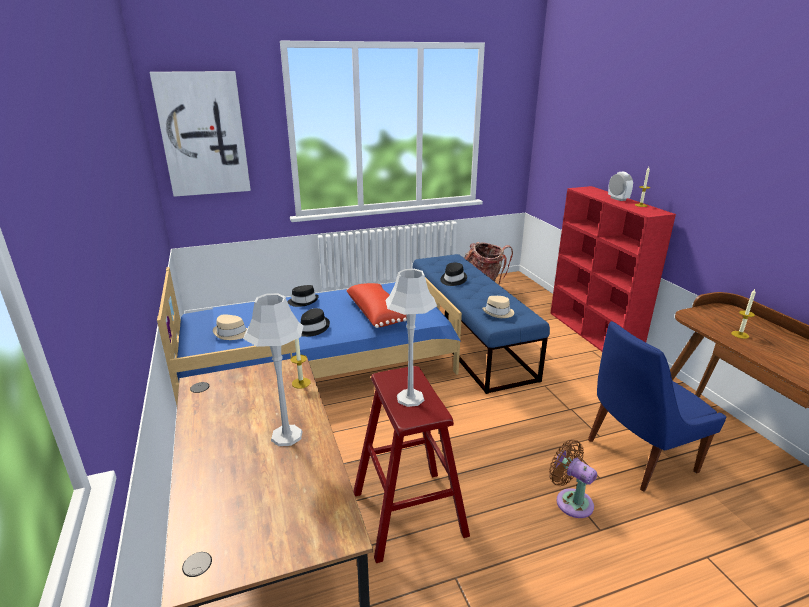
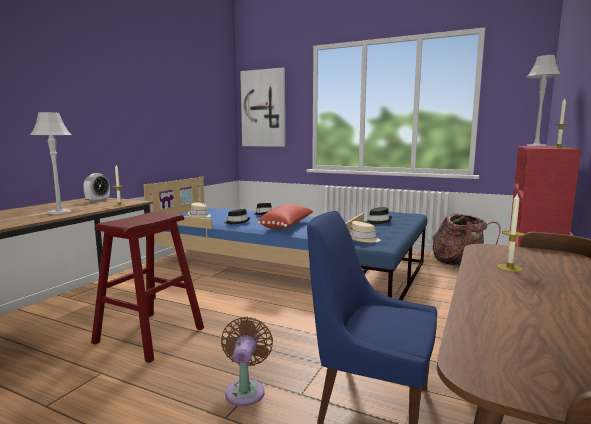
camera: 45 degrees right, 15 degrees down
grey table lamp [385,269,437,407] -> grey table lamp moved to [527,55,562,146]
alarm clock [608,172,633,201] -> alarm clock moved to [83,173,110,202]

